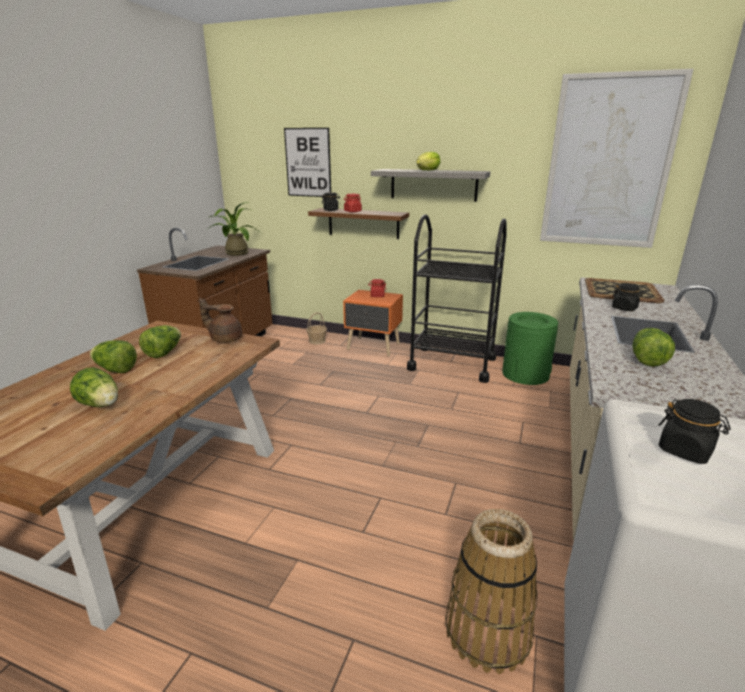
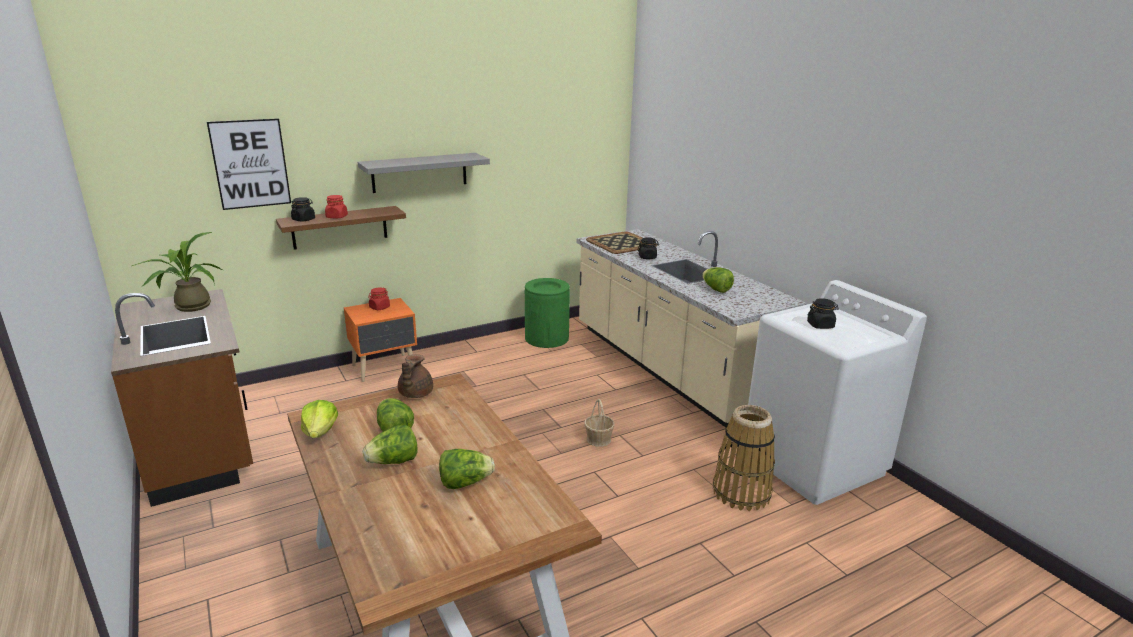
camera: 50 degrees left, 0 degrees up
brown teapot [199,298,242,343] -> brown teapot turned 45 degrees counterclockwise [398,354,433,398]
basket [306,312,327,344] -> basket moved to [584,399,615,447]
black cart [407,215,507,383] -> none
lettuce [416,152,440,171] -> lettuce moved to [301,400,338,438]
picture [540,69,693,248] -> none

